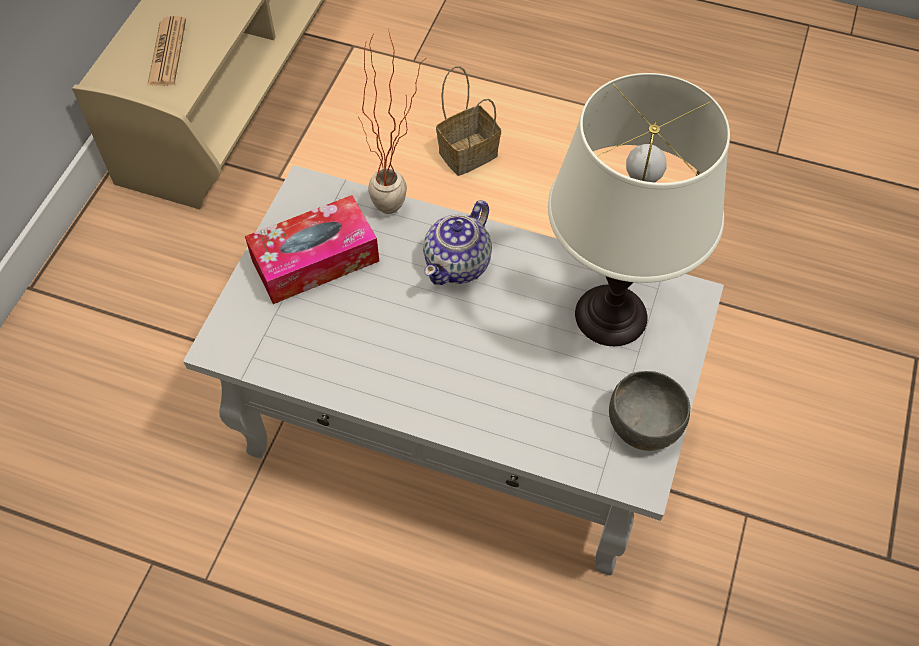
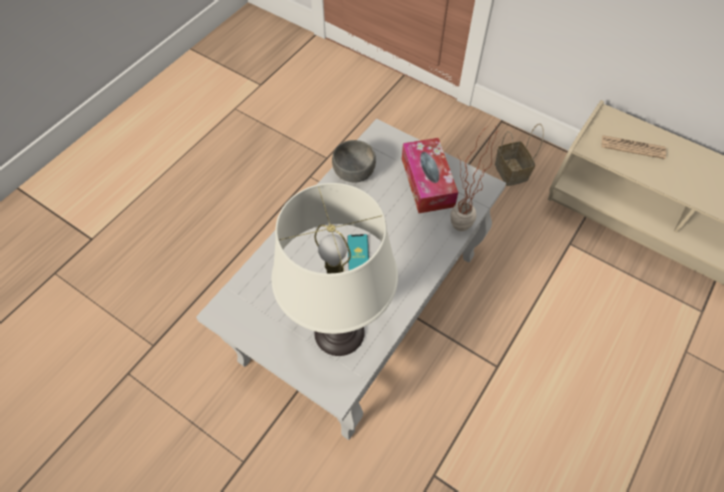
camera: 105 degrees right, 0 degrees up
teapot [423,200,492,285] -> none
basket [436,66,501,176] -> basket moved to [495,124,544,186]
grey bowl [609,371,690,451] -> grey bowl moved to [332,140,376,183]
none -> phone [347,234,369,270]

